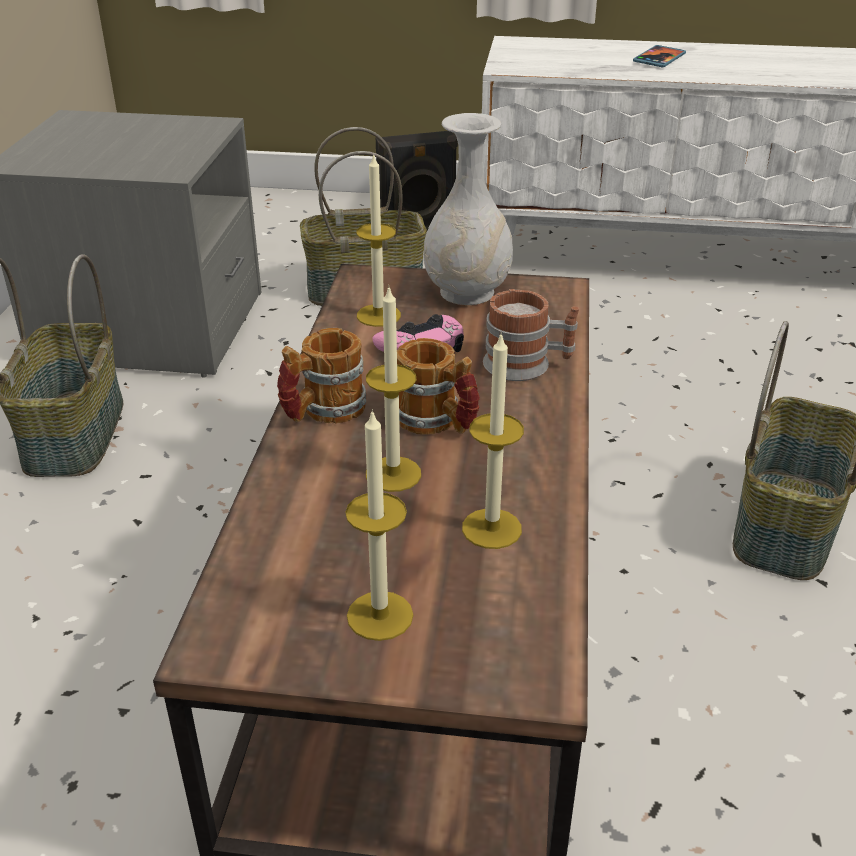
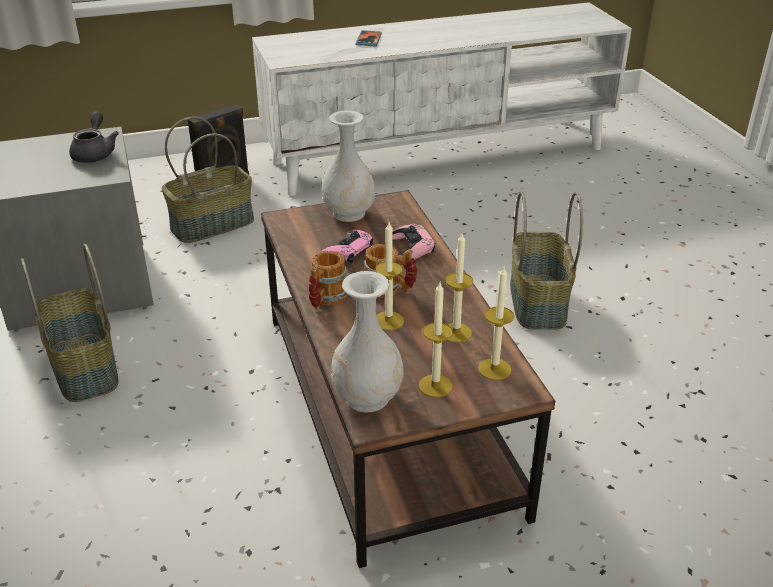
camera: 25 degrees left, 0 degrees up
candle [356,153,401,327] -> candle moved to [478,267,515,380]
mug [483,289,579,381] -> pink game controller [393,224,435,260]
none -> grey teapot [69,111,119,163]
none -> white vase [331,271,404,412]

